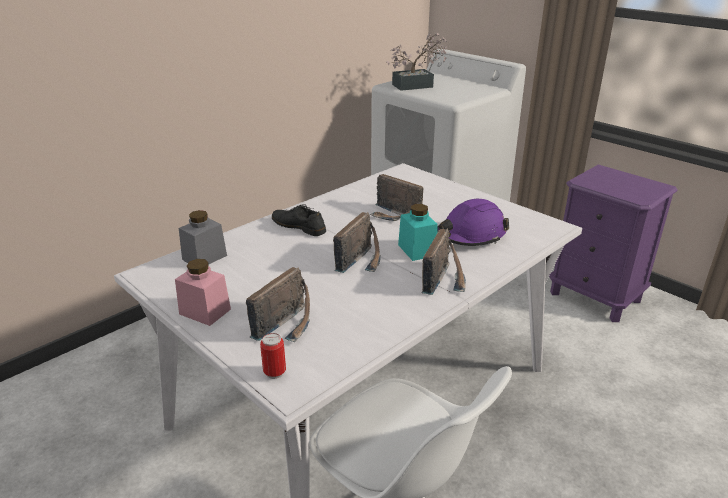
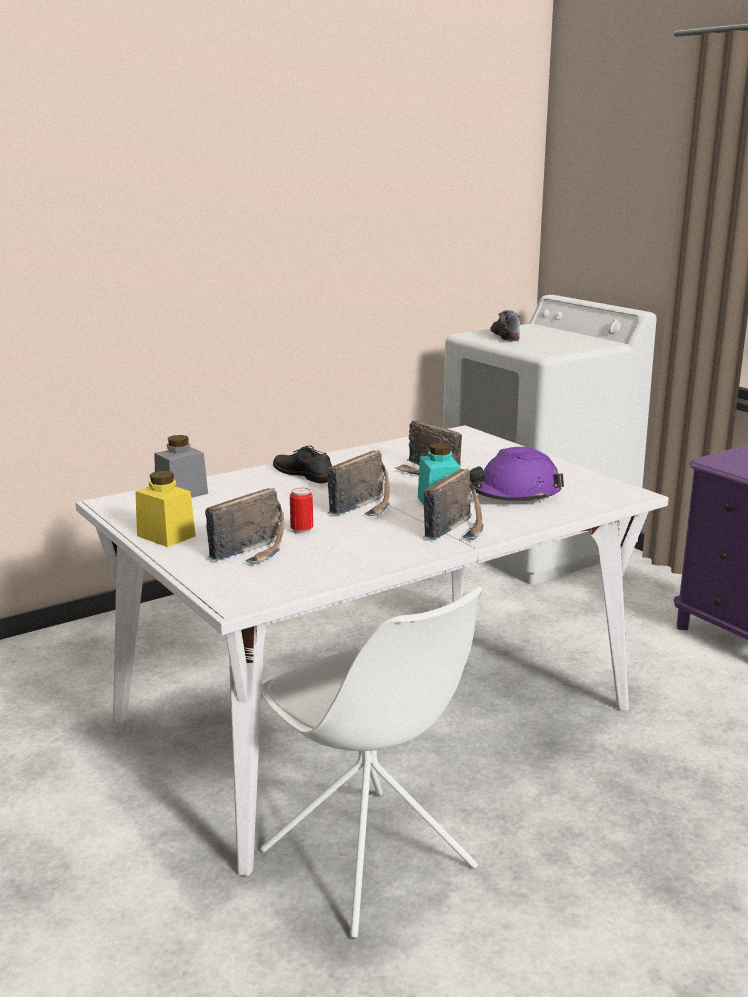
camera: 10 degrees right, 10 degrees down
pink jar [175,259,231,326] -> yellow jar [136,471,196,547]
can [260,333,286,379] -> can moved to [290,488,313,534]
potted plant [386,33,447,91] -> shoe [490,310,521,341]

